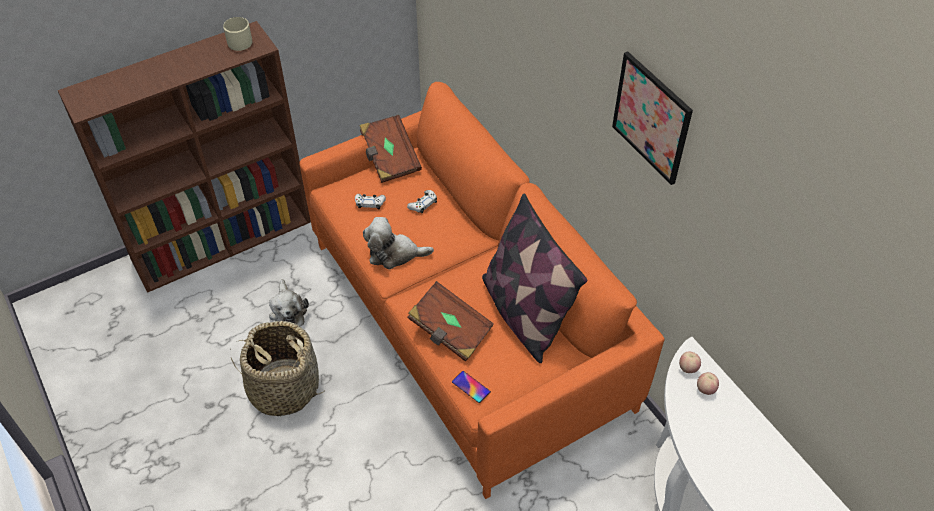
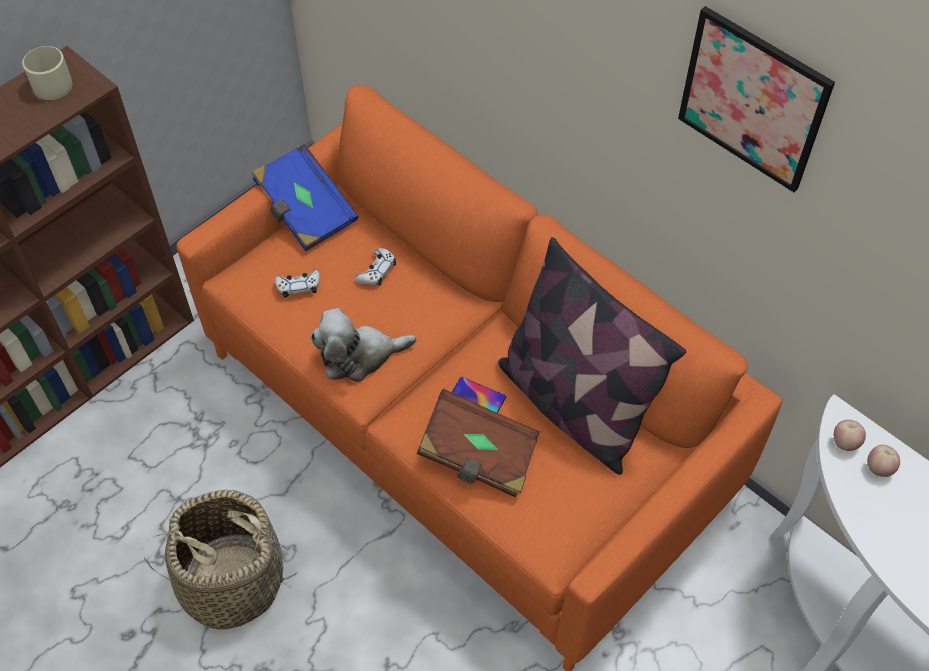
camera: 15 degrees left, 5 degrees up
plush toy [269,279,309,326] -> none
brown book [359,115,422,183] -> blue book [252,144,359,251]
phone [452,371,491,403] -> phone moved to [452,377,506,413]

